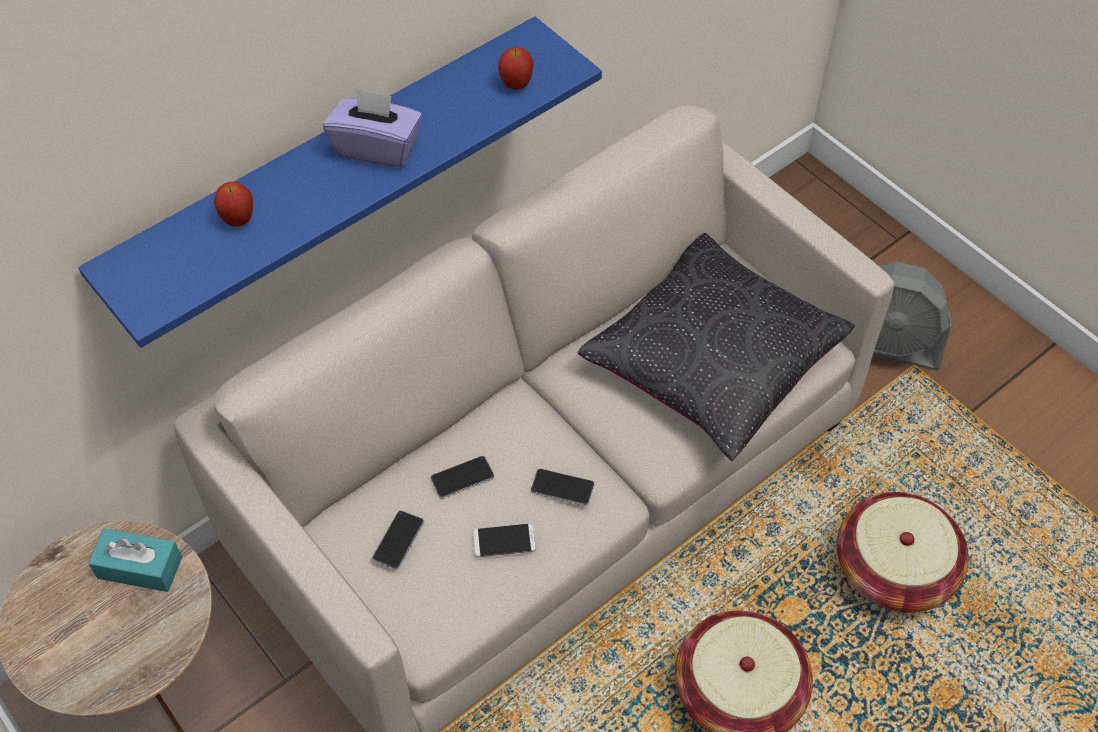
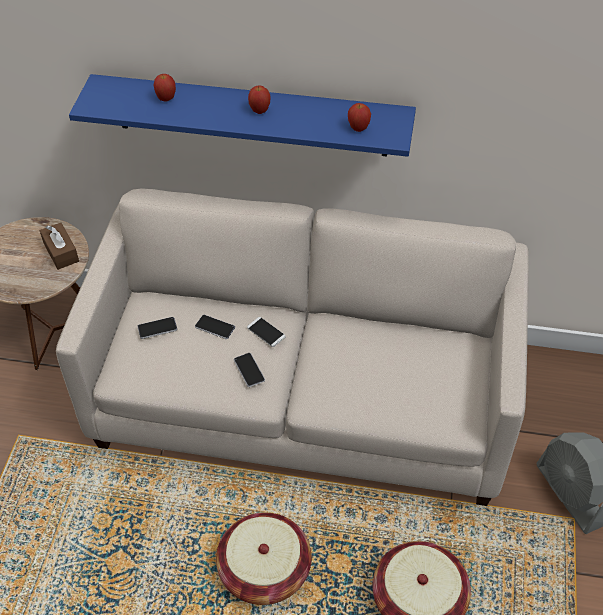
camera: 50 degrees right, 5 degrees down
turquoise tissue box [88,528,182,592] -> brown tissue box [40,223,79,270]
purple tissue box [323,88,422,168] -> apple [248,85,270,114]
phone [473,523,536,557] -> phone moved to [247,317,286,347]
black pillow [577,233,855,461] -> none

